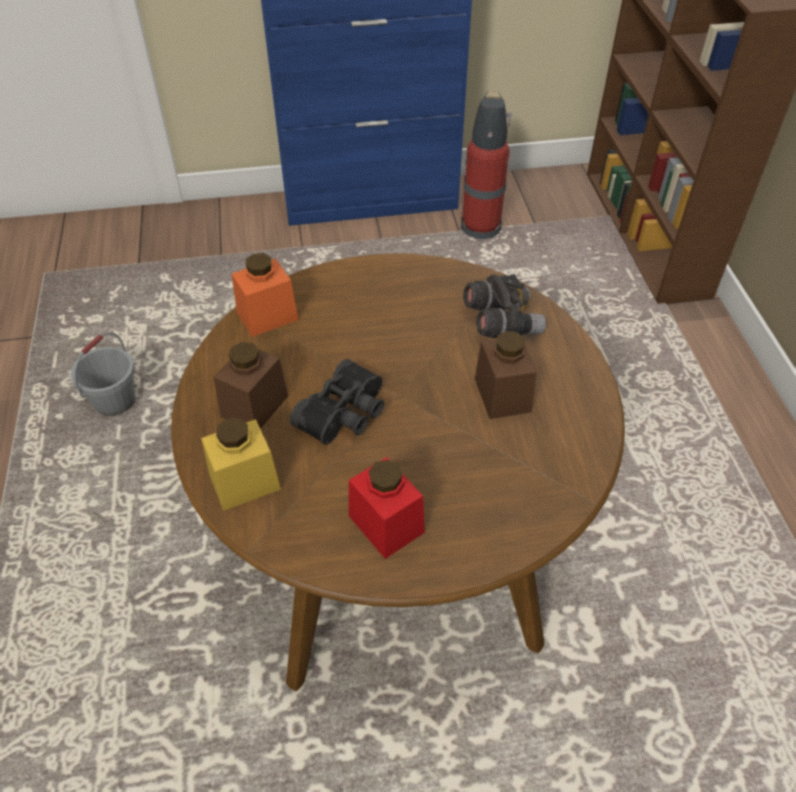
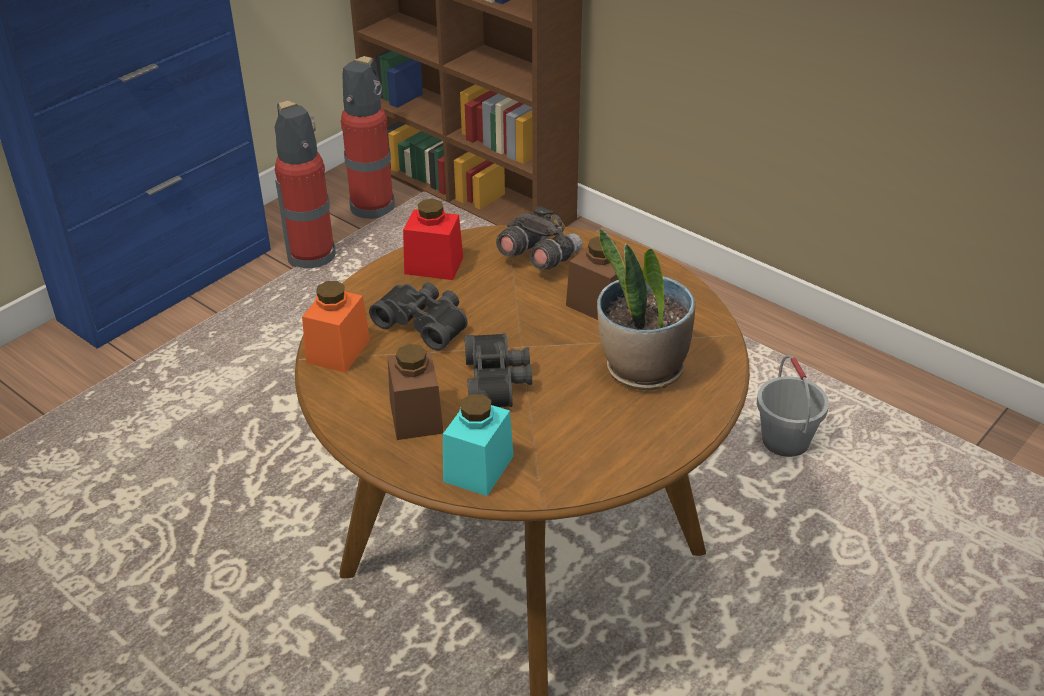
camera: 40 degrees left, 10 degrees down
grey bucket [71,332,135,416] -> grey bucket moved to [757,355,829,457]
yellow jar [201,418,281,511] -> turquoise jar [443,394,514,496]
red jar [349,457,425,559] -> red jar moved to [403,199,463,280]
none -> fire extinguisher [341,56,395,219]
none -> black binoculars [369,283,468,351]
none -> potted plant [597,228,695,390]

